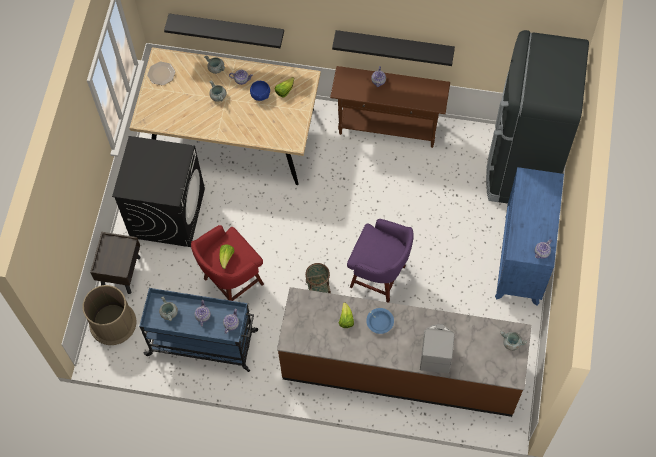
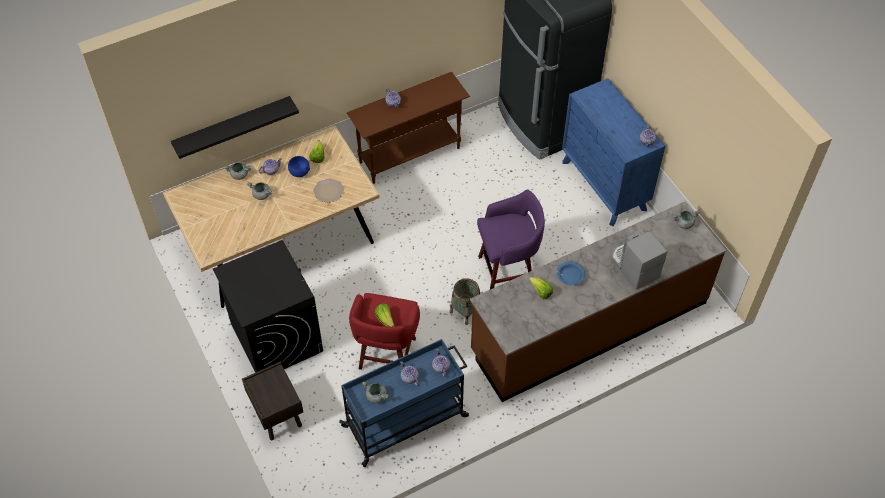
camera: 40 degrees left, 10 degrees down
brown trash can [82,285,137,345] -> none
plate [147,62,175,85] -> plate moved to [313,178,344,203]
black shelf [332,30,455,66] -> none

